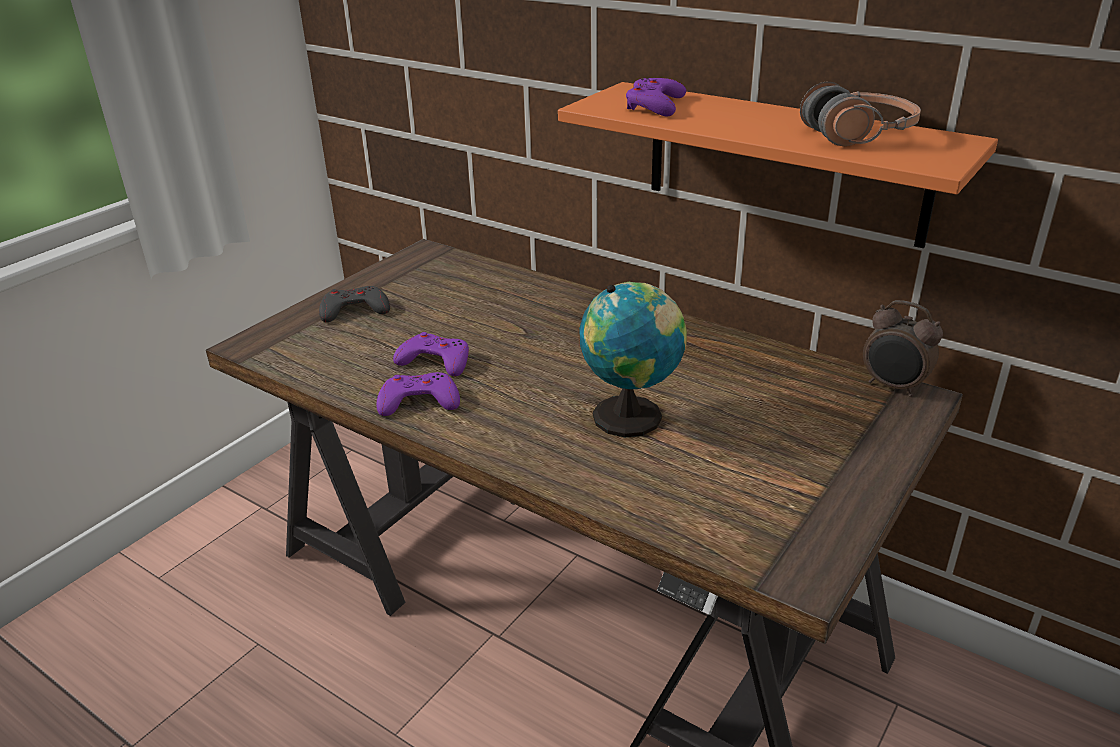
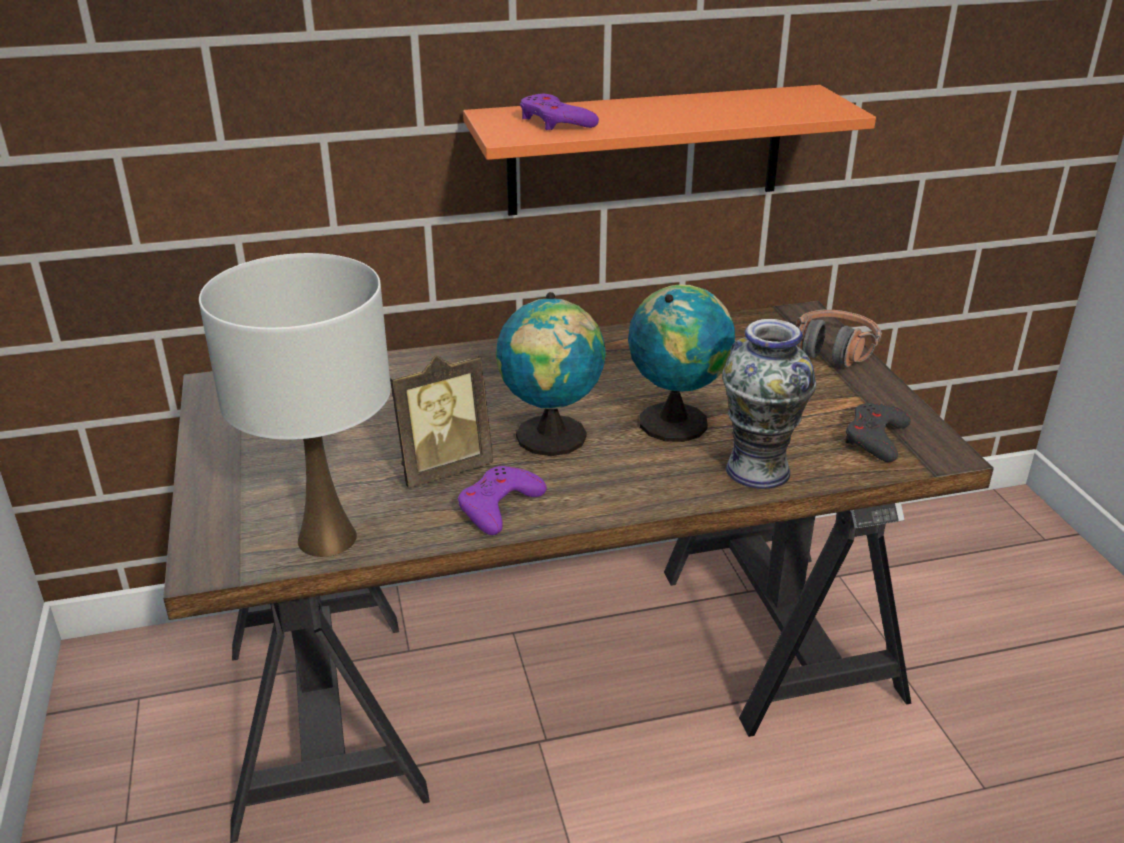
camera: 50 degrees left, 0 degrees up
grey game controller [319,286,390,322] -> grey game controller moved to [845,403,911,462]
purple game controller [393,332,469,376] -> picture frame [390,355,493,488]
headphones [800,82,921,146] -> headphones moved to [796,309,882,367]
alarm clock [863,300,943,397] -> none
none -> white table lamp [199,253,391,557]
none -> globe [496,292,606,456]
none -> vase [722,319,816,489]

